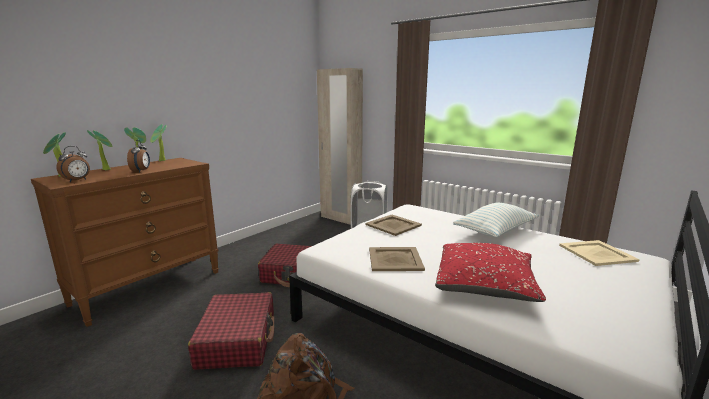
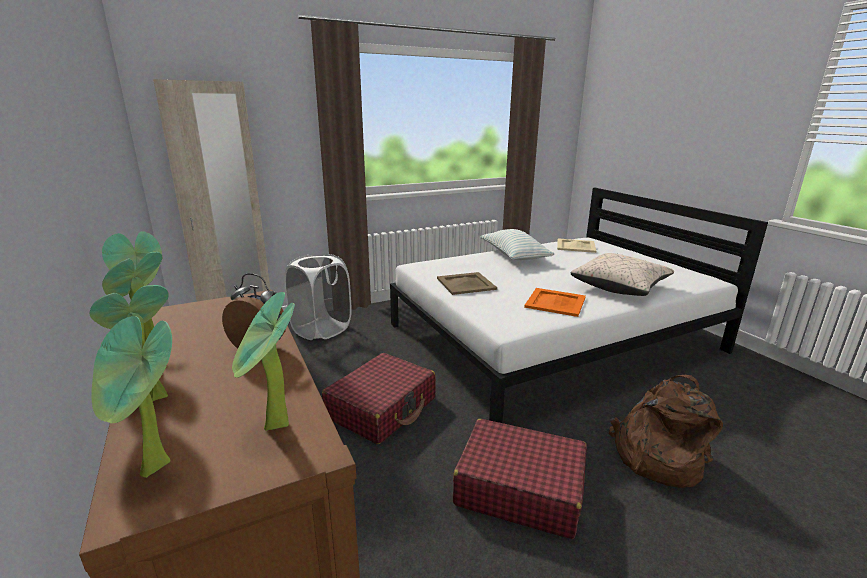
camera: 65 degrees left, 5 degrees up
alarm clock [56,146,90,182] -> potted plant [232,292,295,431]
beige tray [369,247,425,271] -> orange tray [524,288,586,317]
red pillow [435,243,546,302] -> beige pillow [571,253,674,296]

